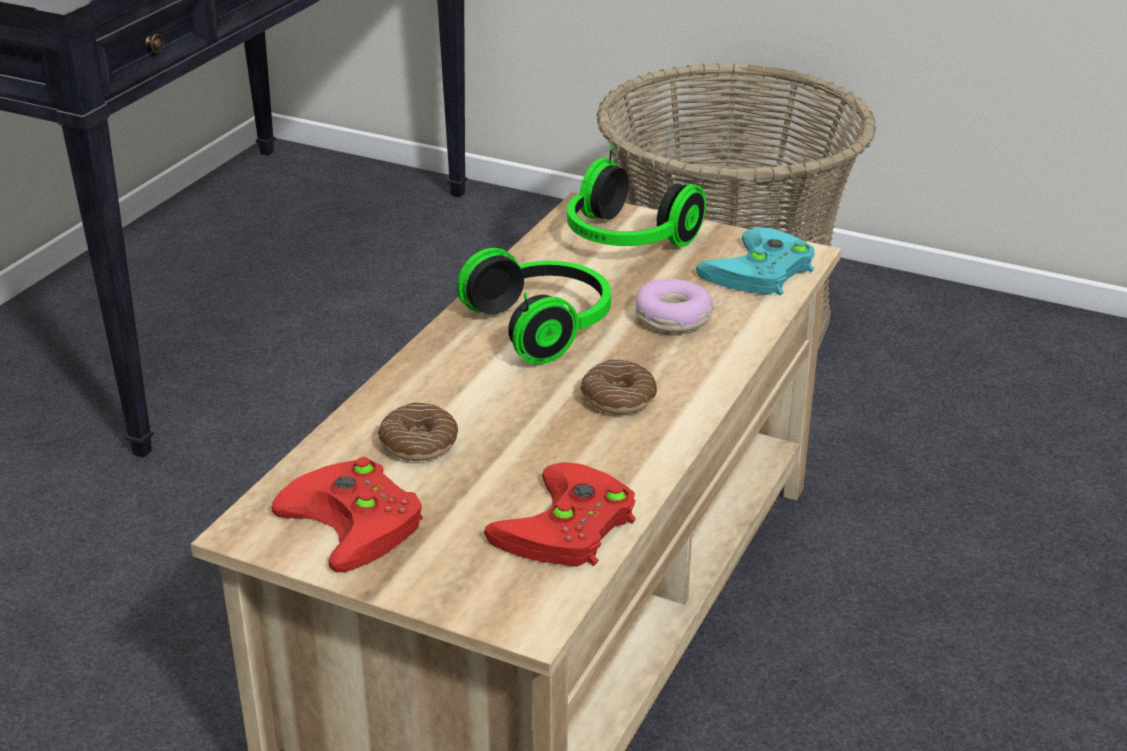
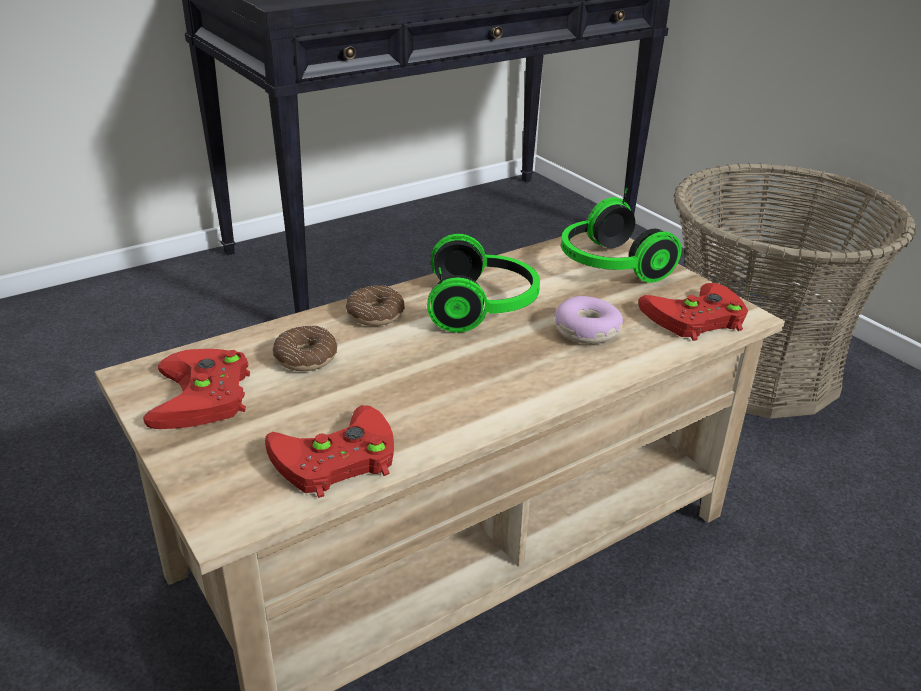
camera: 30 degrees right, 0 degrees up
donut [580,359,657,414] -> donut moved to [346,285,405,326]
turquoise game controller [696,227,815,296] -> red game controller [639,283,748,341]

